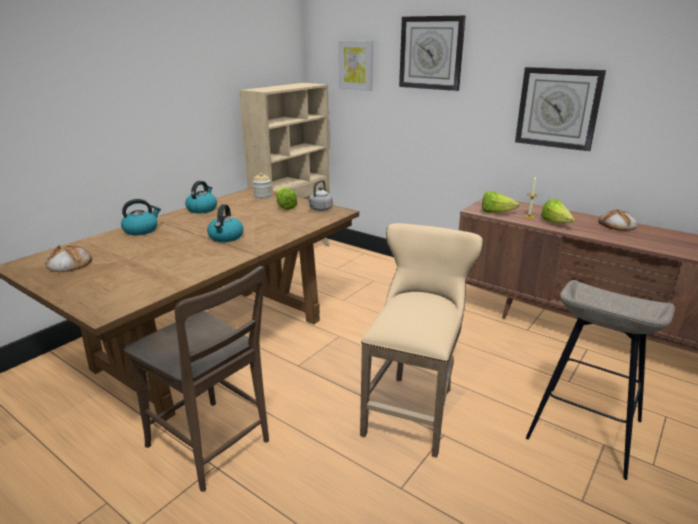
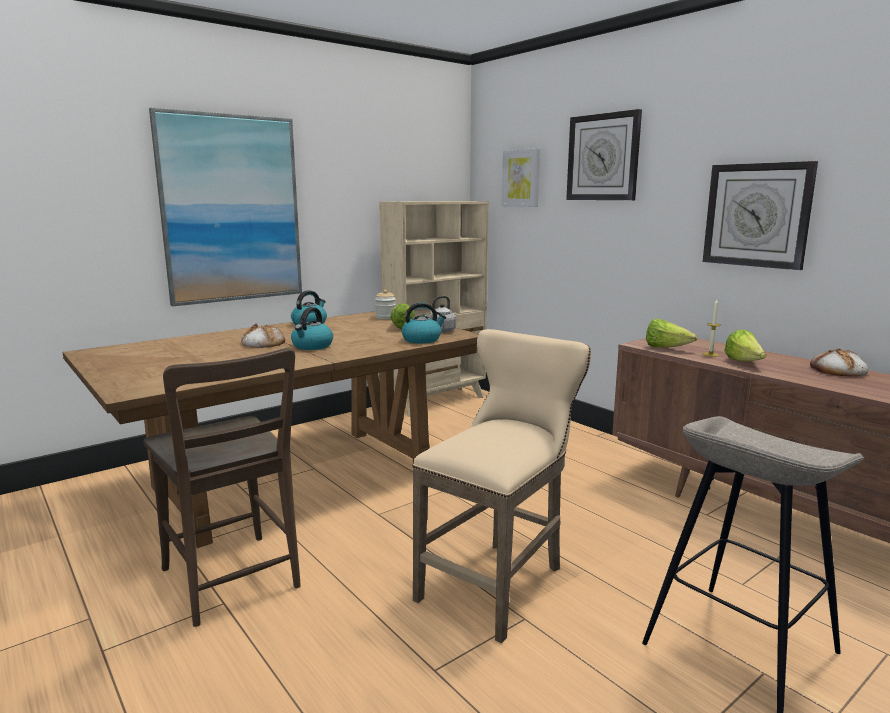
camera: 15 degrees right, 10 degrees down
bread [45,245,92,272] -> bread moved to [241,323,285,348]
kettle [121,199,161,235] -> kettle moved to [401,303,446,344]
none -> picture [149,108,302,306]

